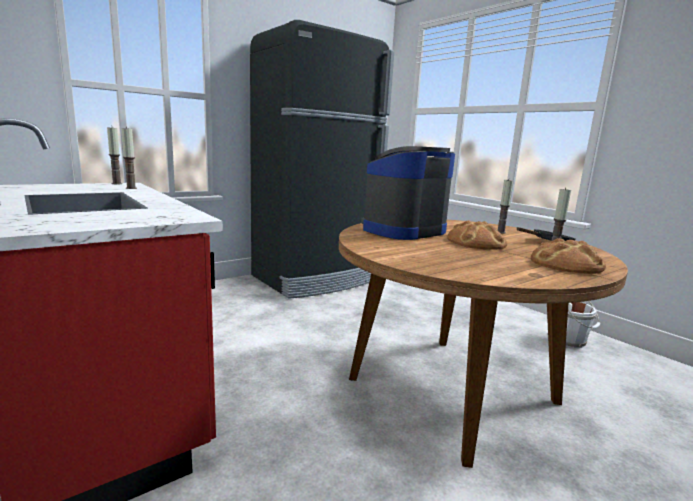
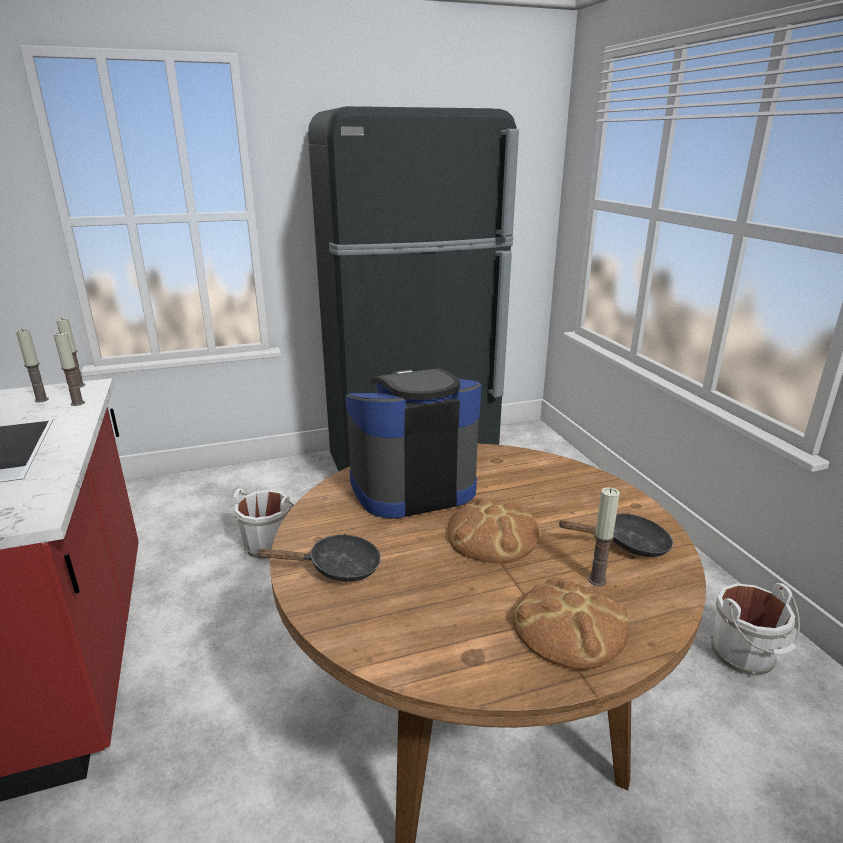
camera: 20 degrees right, 10 degrees up
candle [498,180,513,233] -> candle moved to [16,329,49,403]
none -> white bucket [234,488,294,560]
none -> black frying pan [255,534,381,582]

